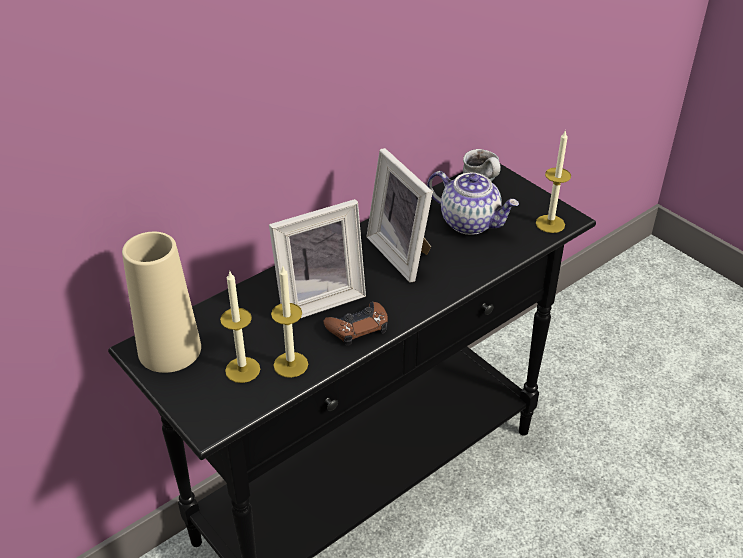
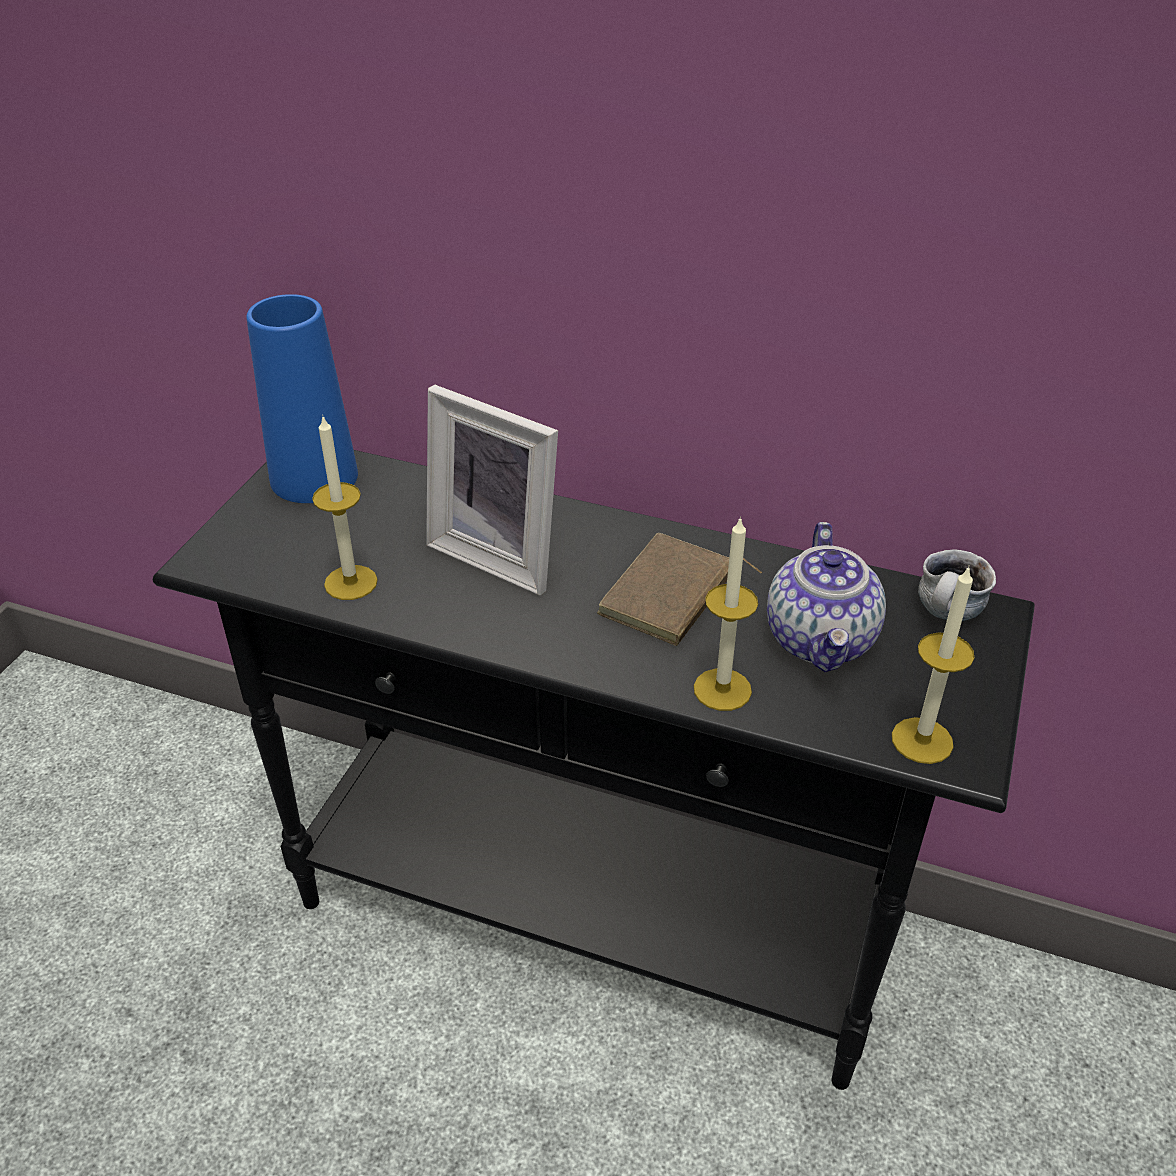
camera: 60 degrees right, 0 degrees up
beige vase [122,232,201,373] -> blue vase [246,294,358,503]
candle [220,270,260,383] -> candle moved to [694,516,758,711]
brown game controller [324,302,388,346] -> none
picture frame [366,148,433,283] -> brown book [597,533,762,646]

